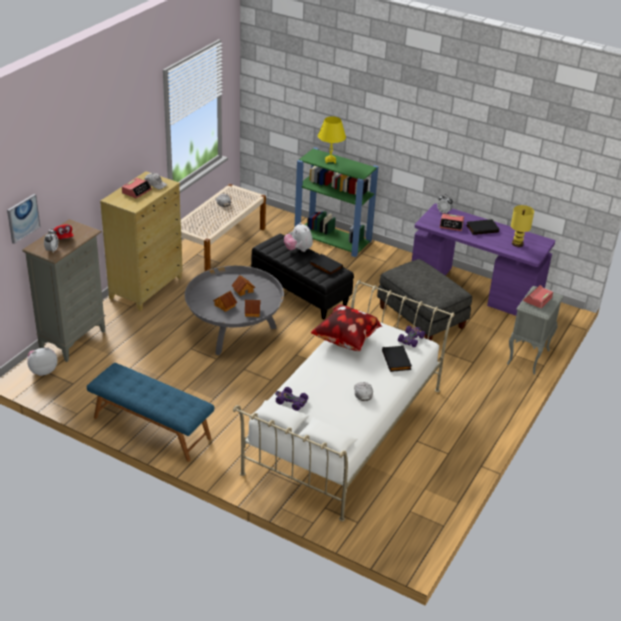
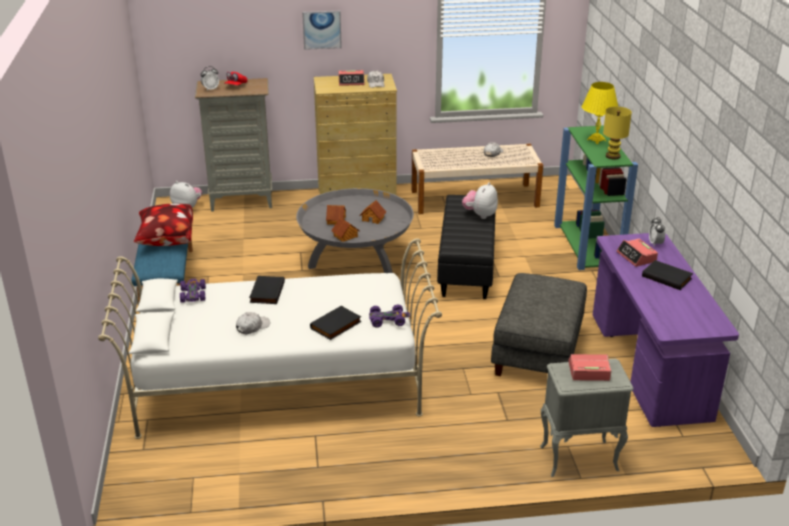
camera: 55 degrees right, 5 degrees down
picture [7,194,40,244] -> picture moved to [302,11,342,50]
black book [309,254,343,276] -> black book moved to [249,276,285,304]
pillow [311,304,382,351] -> pillow moved to [134,204,193,246]
yellow table lamp [511,205,534,247] -> yellow table lamp moved to [603,106,632,160]

